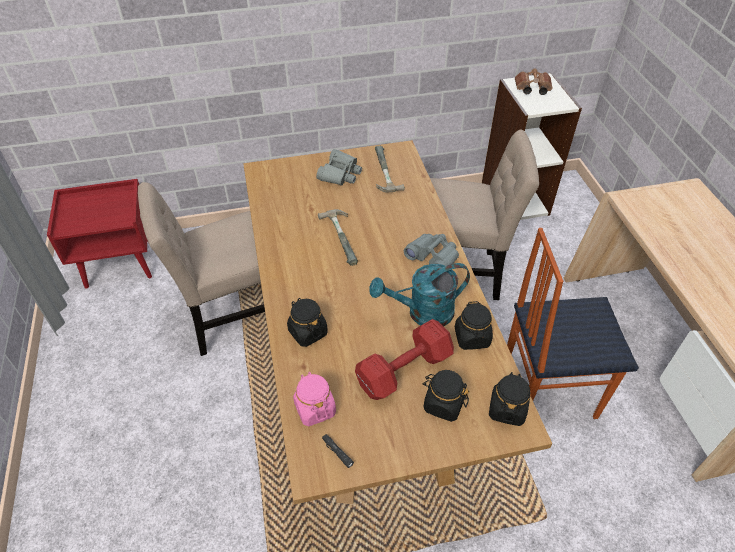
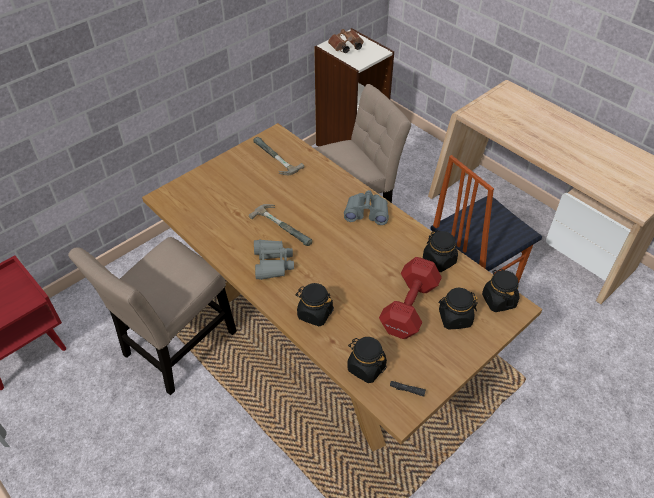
camera: 30 degrees left, 0 degrees up
pink jar [293,372,336,426] -> black jar [347,337,387,383]
grey binoculars [316,149,362,186] -> grey binoculars moved to [254,240,294,280]
turquoise watering can [369,263,470,326] -> none

